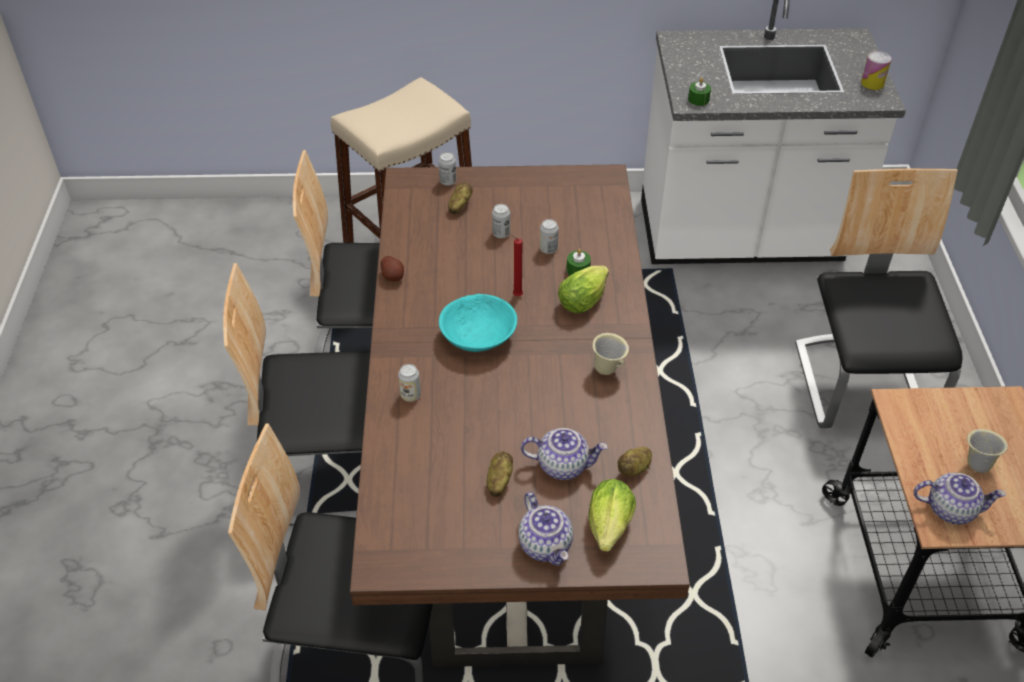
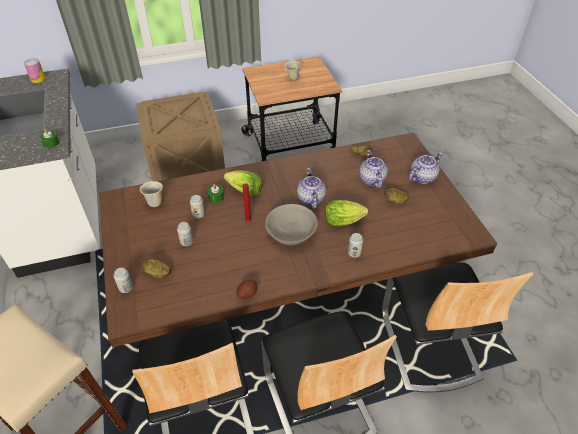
camera: 105 degrees left, 0 degrees up
turquoise bowl [439,294,517,352] -> grey bowl [265,204,318,245]
lettuce [588,479,636,552] -> lettuce moved to [325,200,368,226]
beige mug [592,333,629,375] -> beige mug moved to [140,181,163,207]
chair [795,169,962,428] -> crate [136,92,225,181]
teapot [914,473,1006,525] -> teapot moved to [297,168,326,209]

